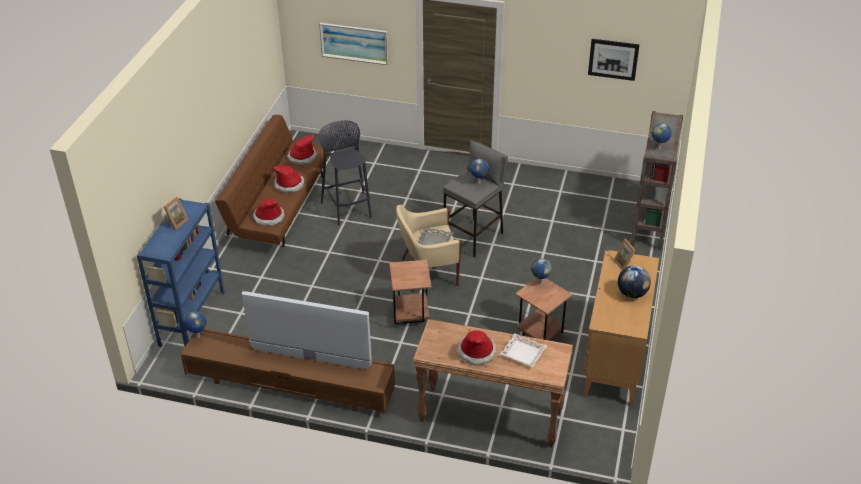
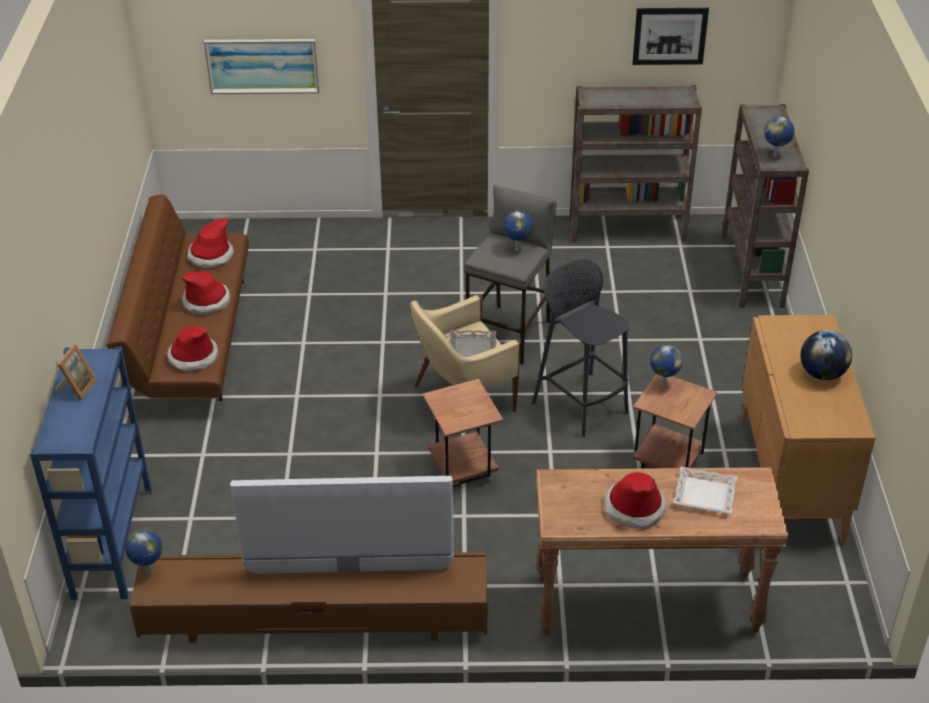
camera: 15 degrees left, 0 degrees up
grey stool [319,120,372,225] -> grey stool moved to [532,259,630,437]
picture frame [614,239,635,270] -> none
none -> grey bookcase [569,85,702,243]

